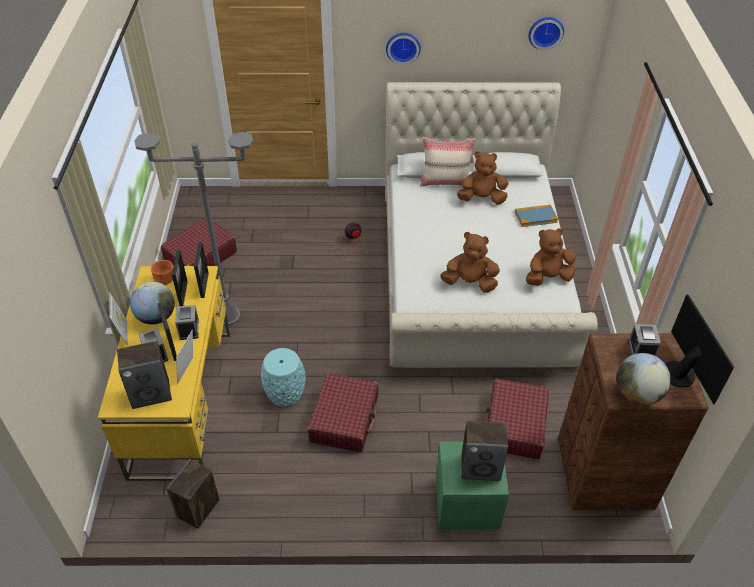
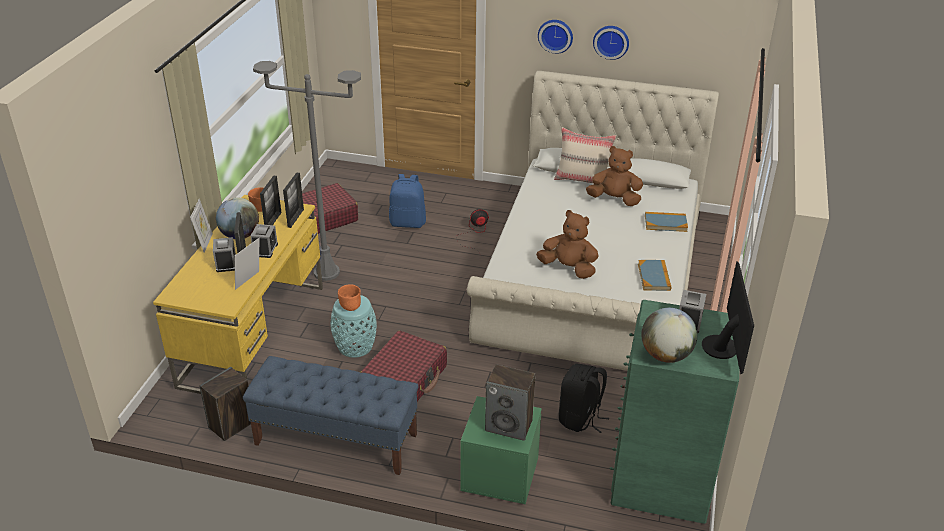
camera: 15 degrees right, 10 degrees down
speaker [117,341,172,409] -> none
red suitcase [484,379,549,459] -> black backpack [559,364,609,433]
brown plush toy [526,228,576,286] -> book [638,260,671,291]
wall clock [528,17,564,50] -> wall clock moved to [593,26,629,60]
brown dresser [558,333,709,510] -> green dresser [609,300,740,524]
none -> blue bench [243,356,418,475]
none -> orange bowl [338,284,361,311]
none -> blue backpack [389,174,426,228]

